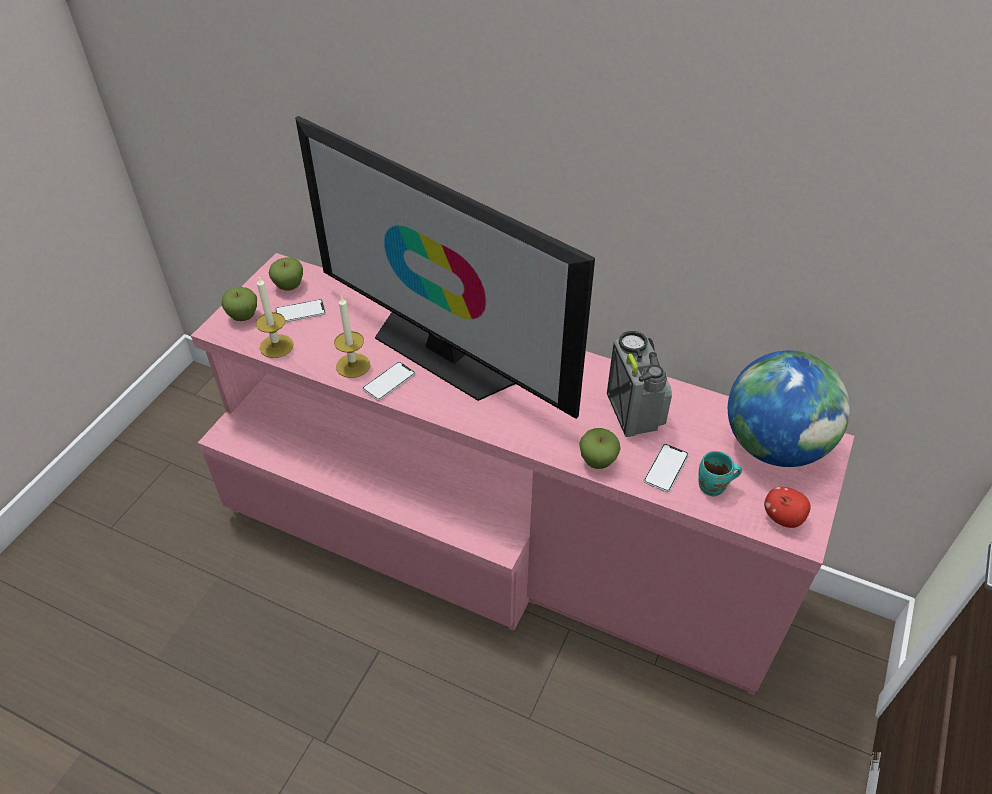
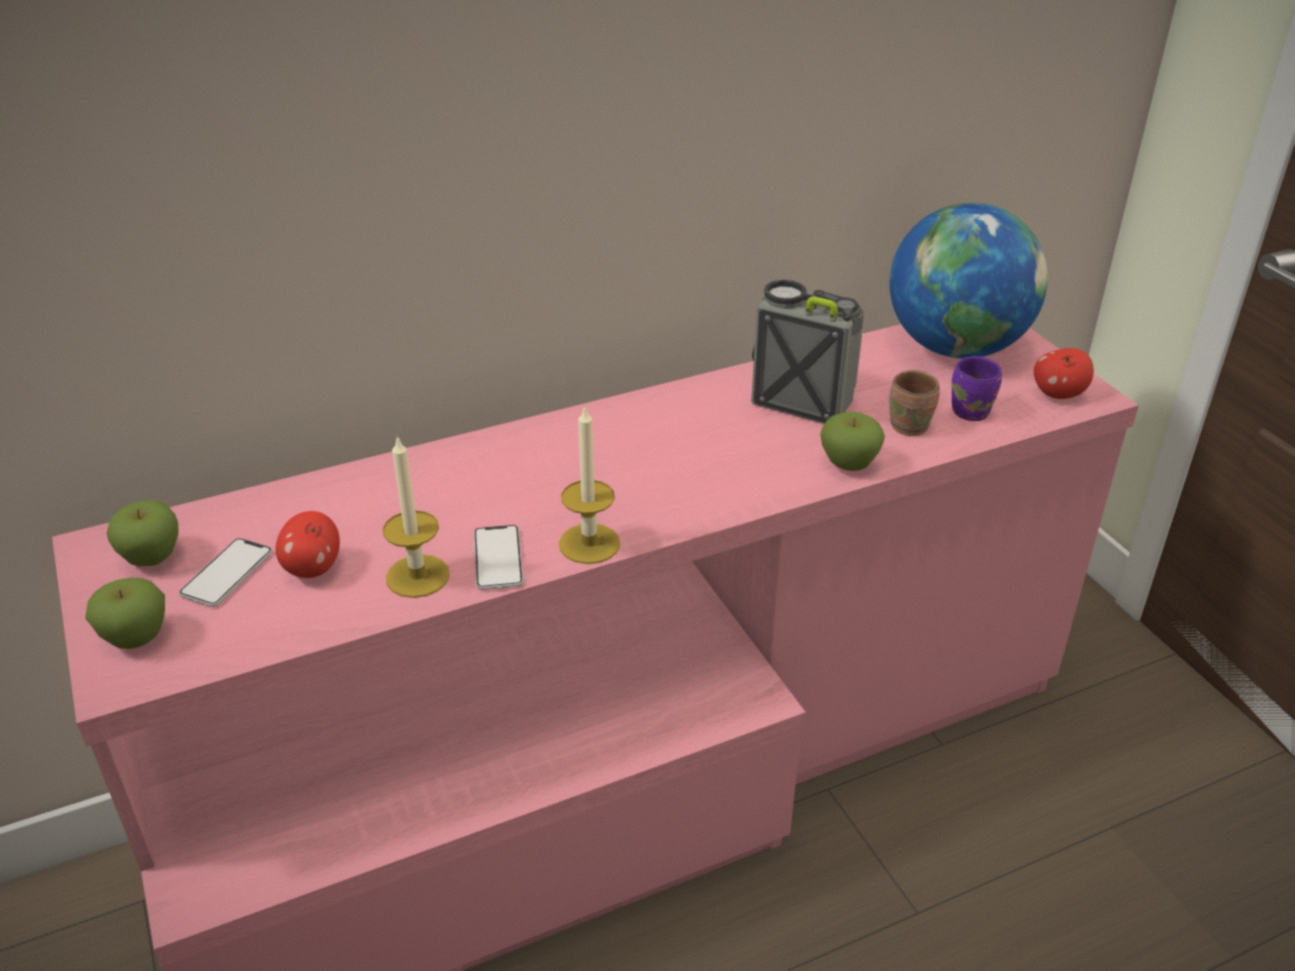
camera: 50 degrees left, 10 degrees down
candle [256,277,293,358] -> candle moved to [559,405,620,564]
television [295,116,595,419] -> none
phone [643,444,689,492] -> brown mug [889,370,940,436]
turquoise mug [698,451,742,496] -> purple mug [952,356,1002,421]
none -> apple [276,511,340,578]

